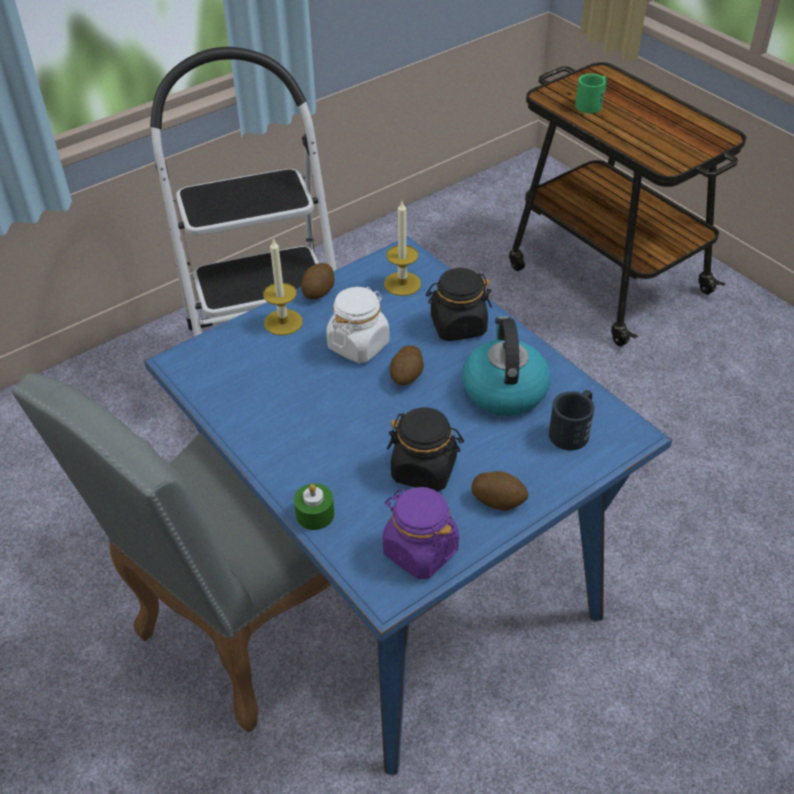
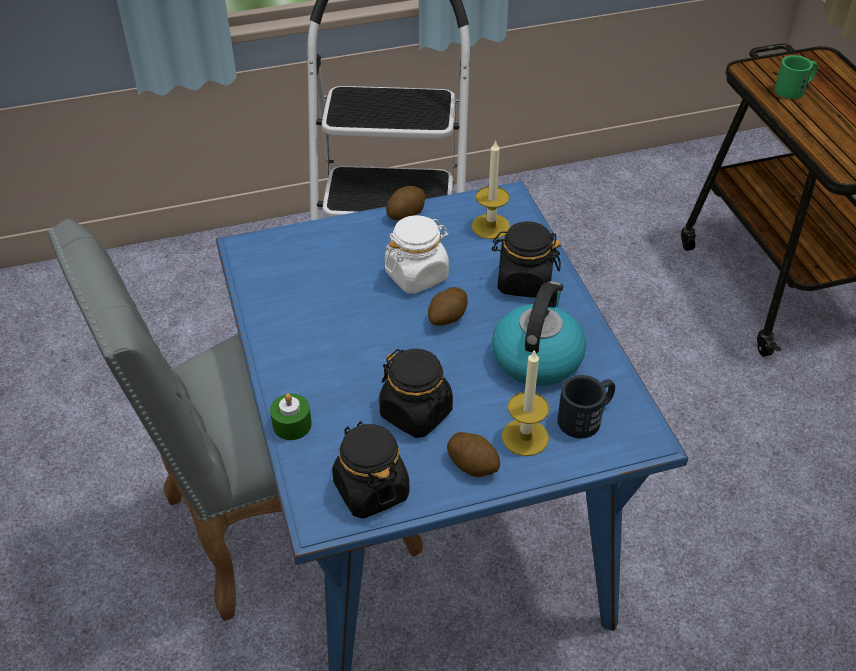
camera: 20 degrees right, 0 degrees up
candle [263,238,302,335] -> candle moved to [502,349,549,456]
purple jar [383,487,459,579] -> black jar [332,421,410,518]

